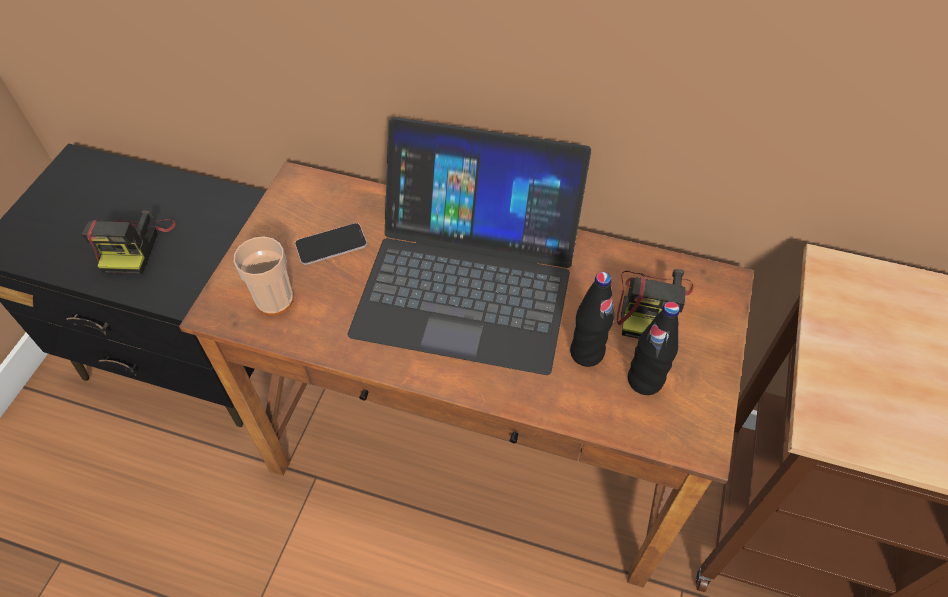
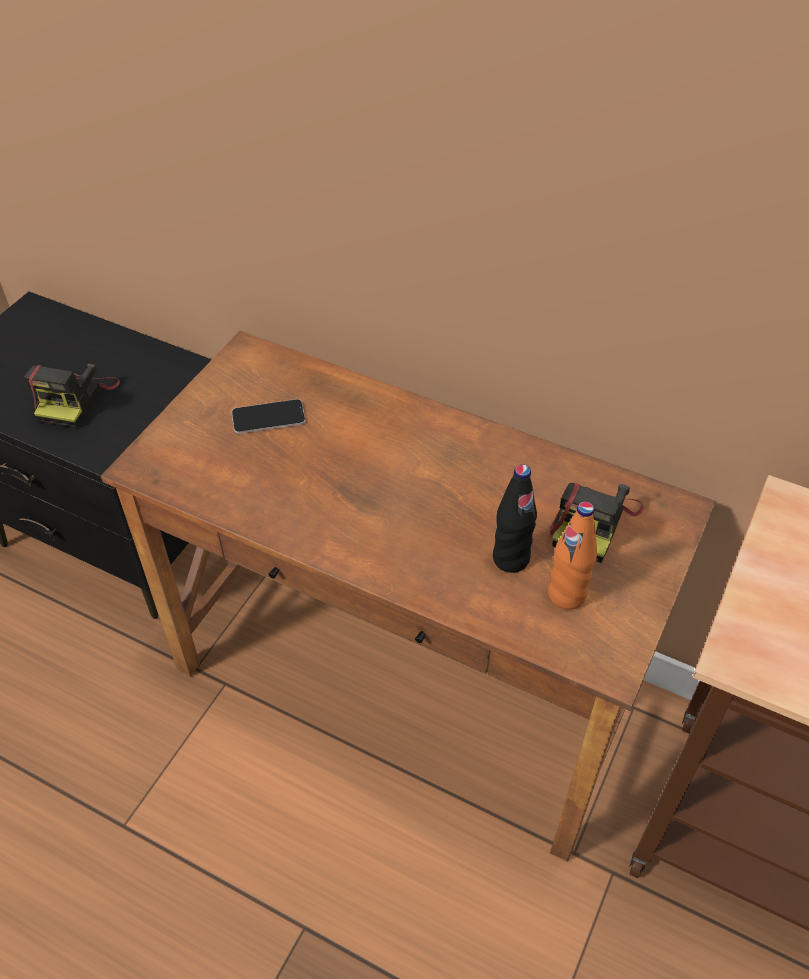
camera: 10 degrees right, 5 degrees down
cup [233,237,293,315] -> none
laptop [348,117,591,375] -> none
black bottle [628,301,680,395] -> orange bottle [548,501,597,610]

